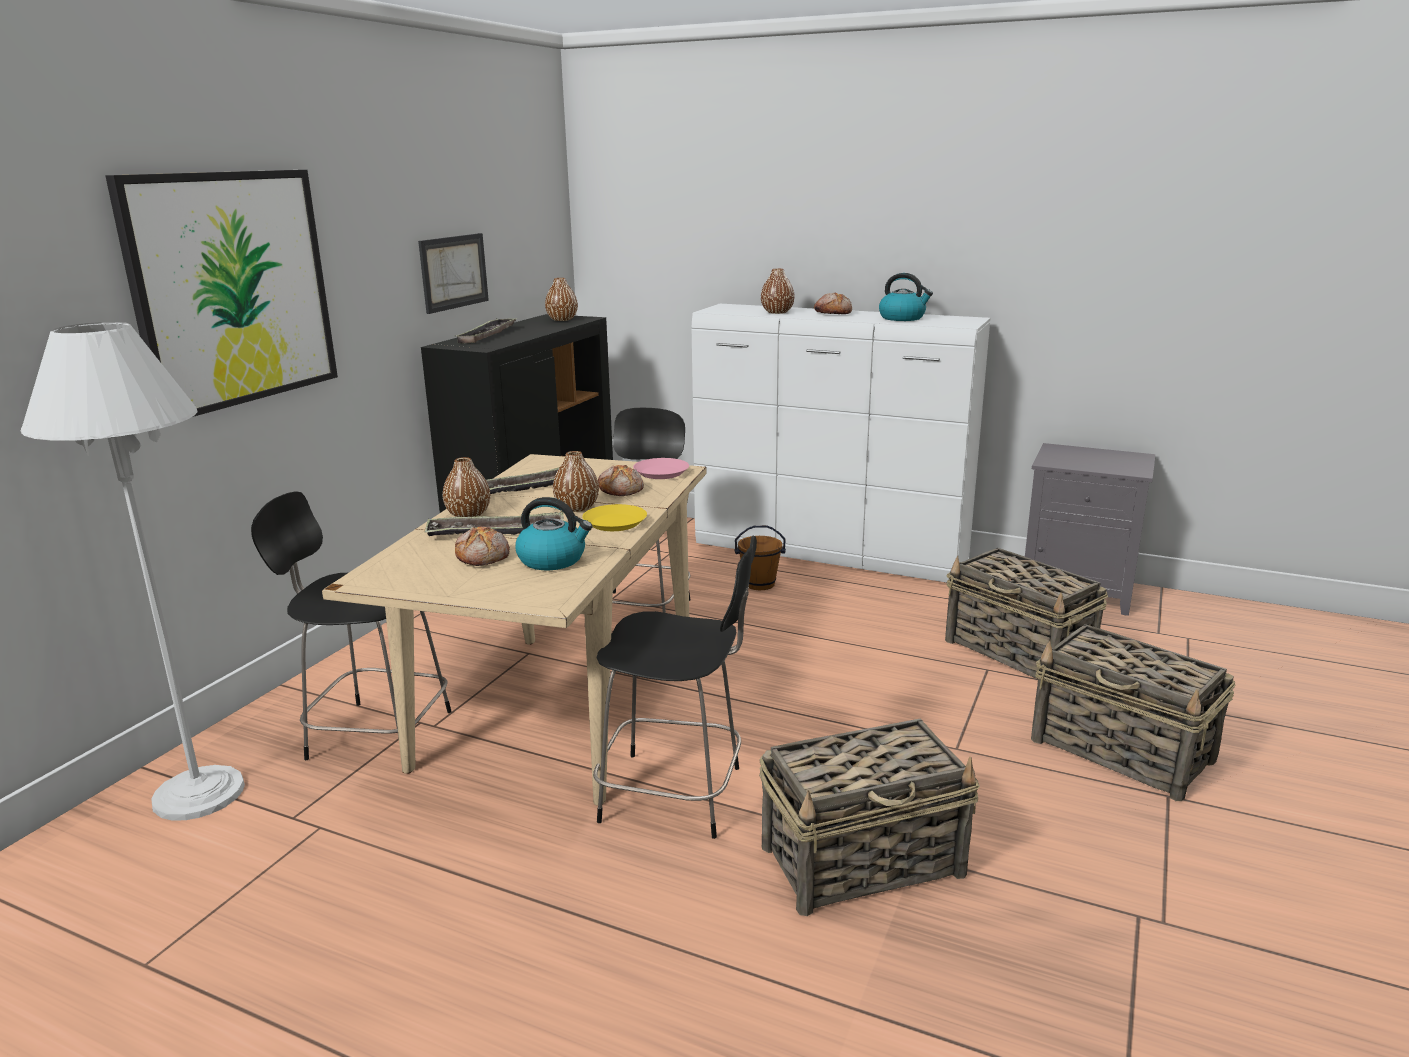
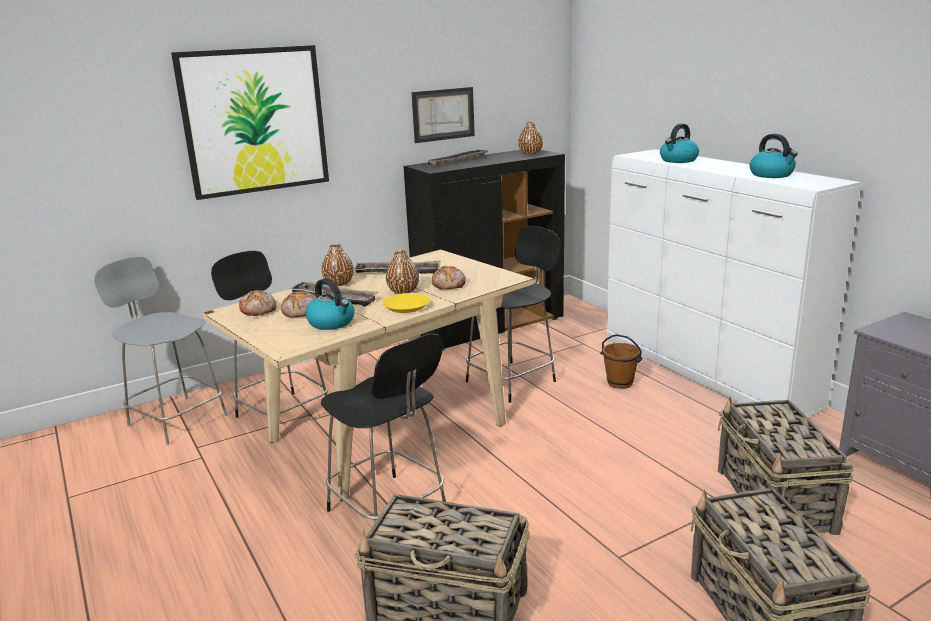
camera: 35 degrees right, 0 degrees up
white floor lamp [21,322,245,821] -> grey chair [94,257,227,445]
pink plate [633,458,689,479] -> none
brown vase [761,269,795,314] -> kettle [660,124,699,163]
bread [814,293,852,314] -> bread moved to [239,290,276,316]

